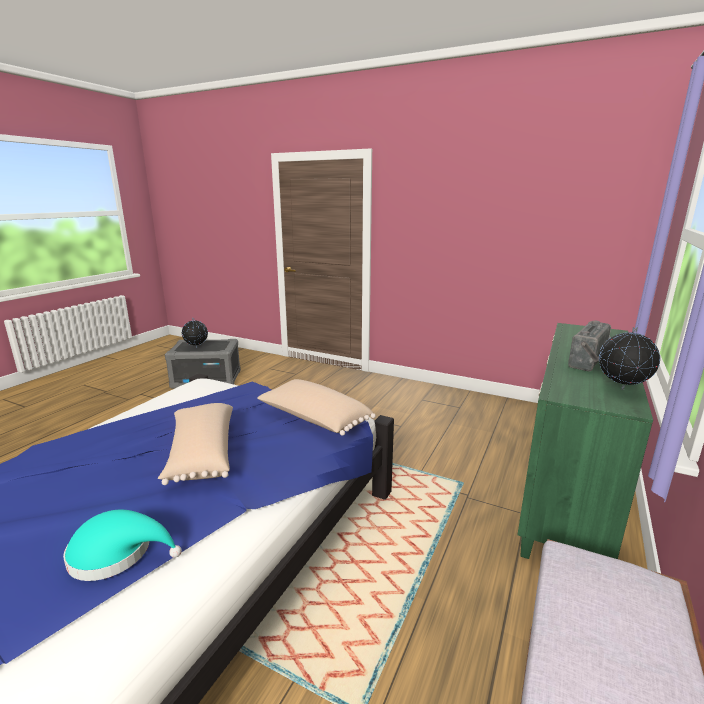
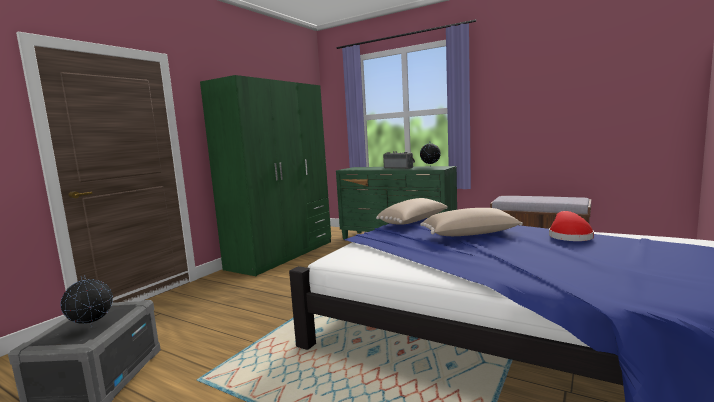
camera: 85 degrees left, 10 degrees down
turquoise hat [63,510,182,581] -> red hat [549,211,594,241]
none -> green wardrobe [200,75,331,276]

